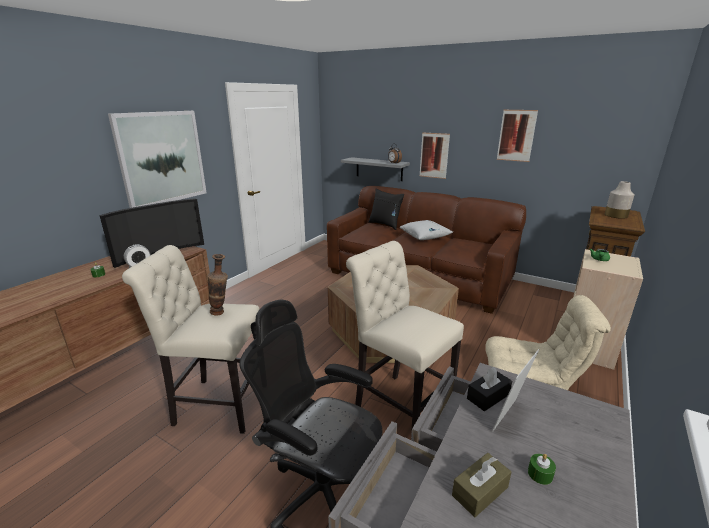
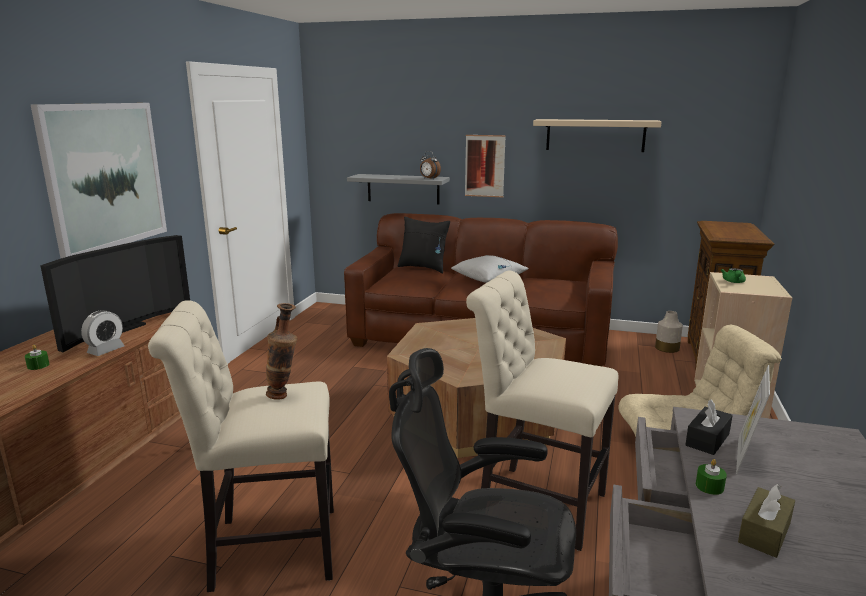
camera: 15 degrees left, 5 degrees down
picture [497,110,538,162] -> beige shelf [533,119,662,152]
green candle [528,454,556,485] -> green candle moved to [696,459,727,495]
beige vase [605,181,635,219] -> beige vase moved to [655,311,683,353]

